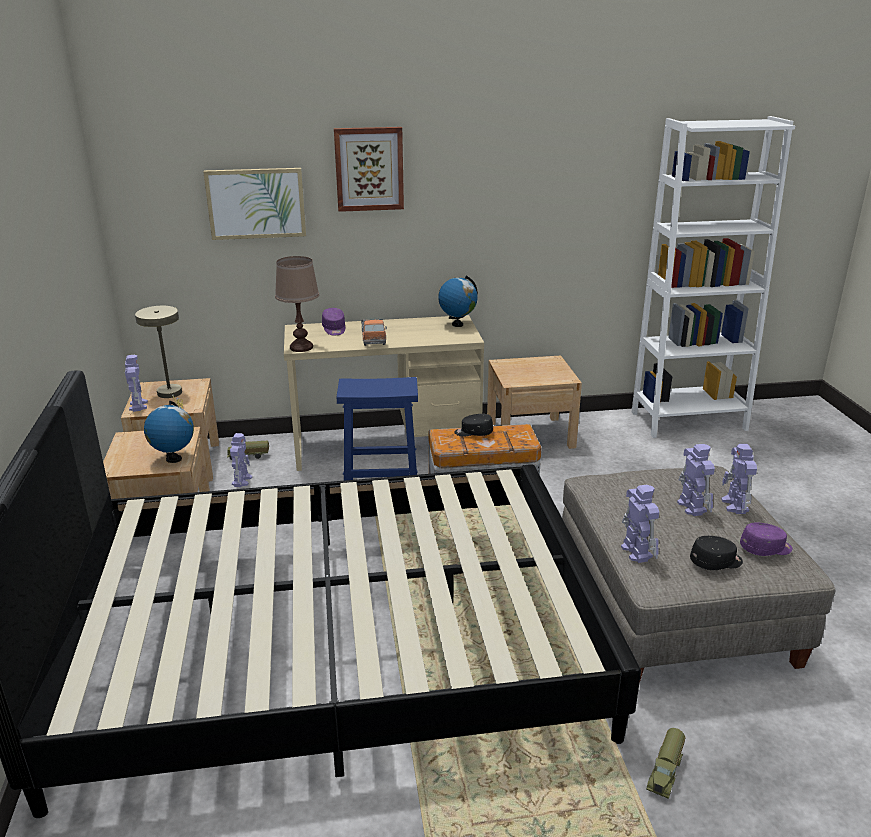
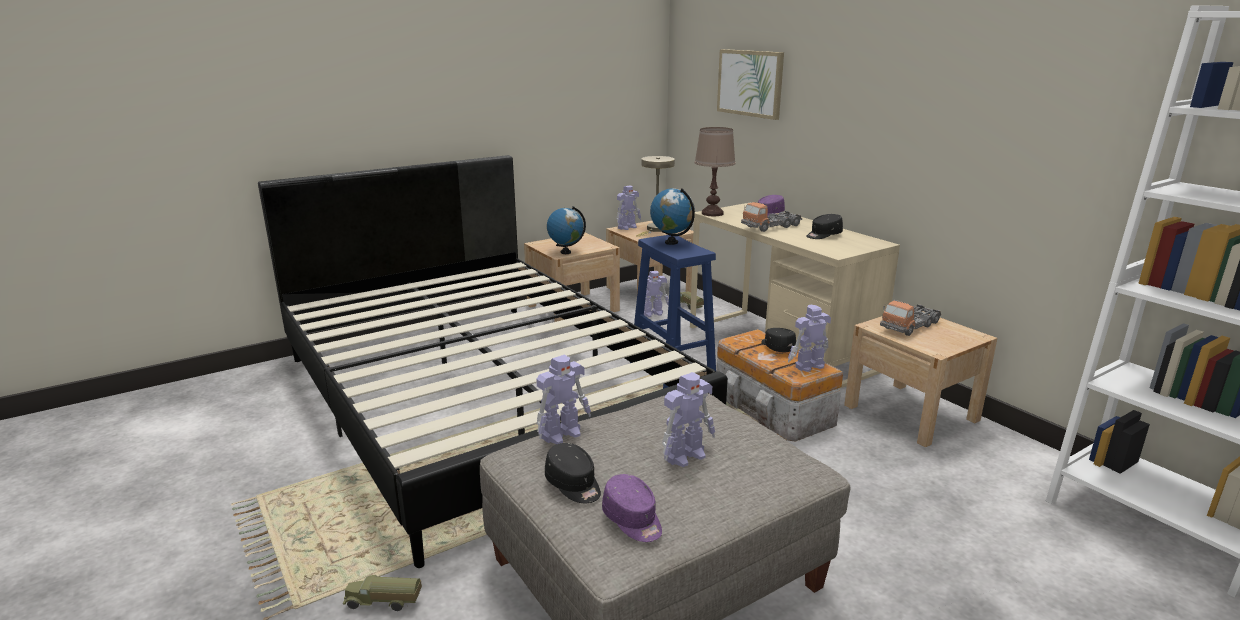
camera: 65 degrees right, 5 degrees down
picture [334,127,404,212] -> none
globe [438,276,478,327] -> globe moved to [650,188,695,245]
toy robot [721,444,757,514] -> toy robot moved to [788,305,831,372]
none -> black cap [806,214,843,239]
none -> toy truck [880,300,941,336]

